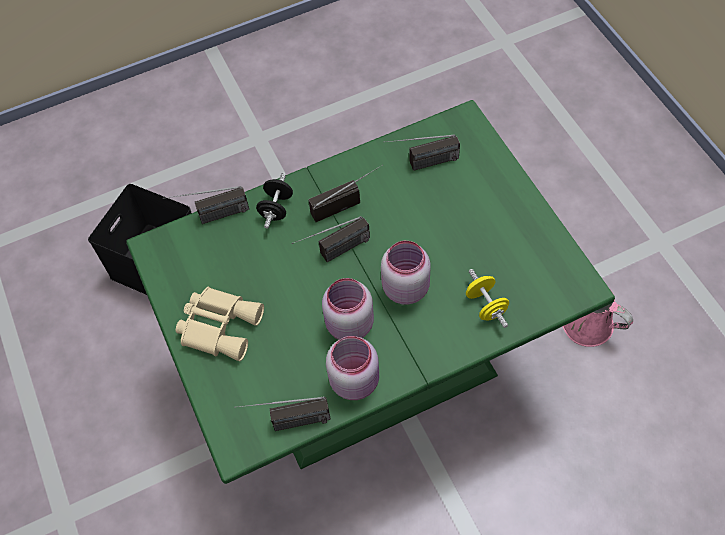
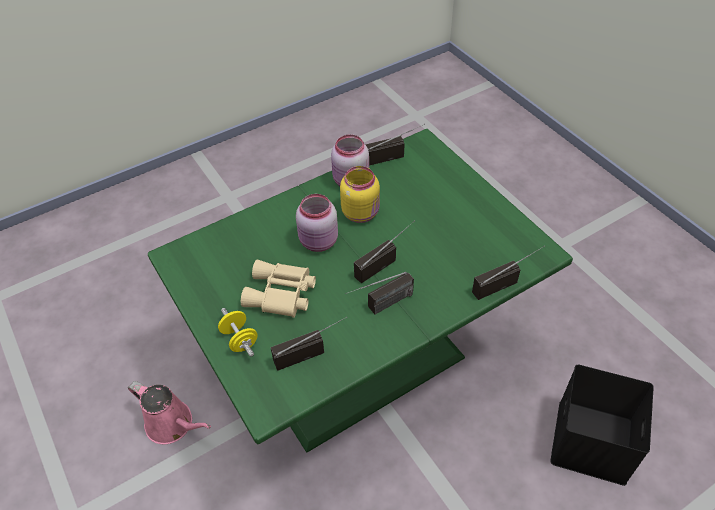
camera: 170 degrees right, 10 degrees down
beige binoculars [176,287,264,361] -> beige binoculars moved to [241,260,316,318]
black dumbbell [256,173,293,229] -> none
pink jar [322,278,374,340] -> yellow jar [340,166,380,223]
yellow dumbbell [466,269,509,328] -> yellow dumbbell moved to [218,308,258,357]

